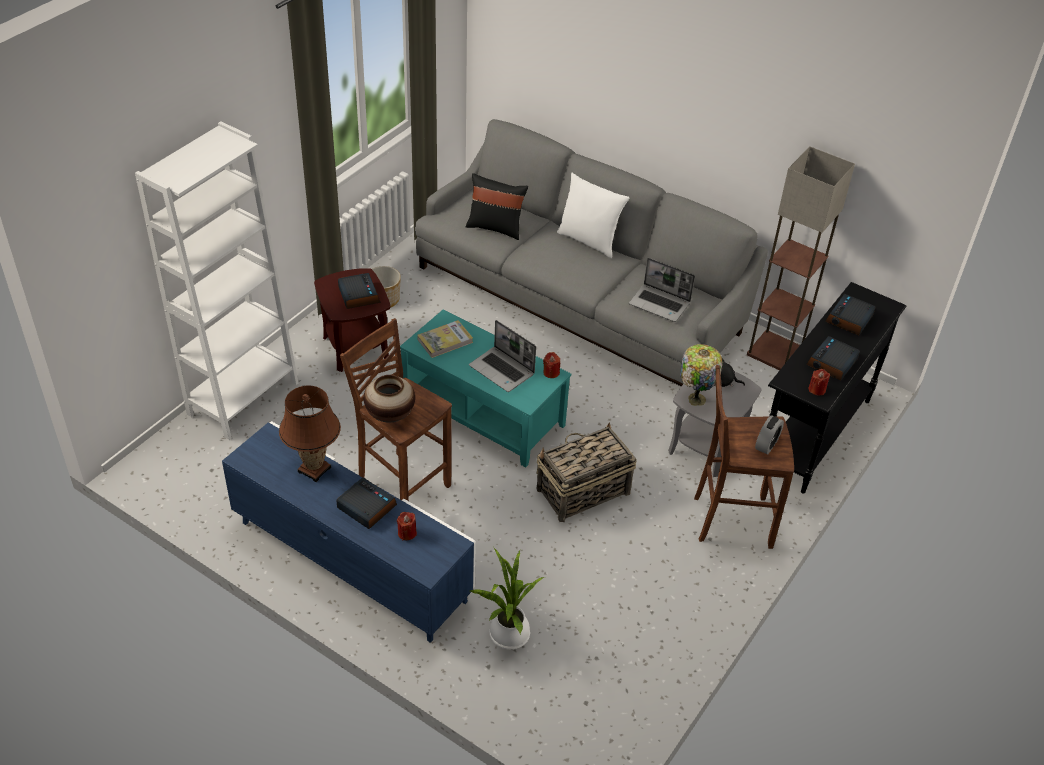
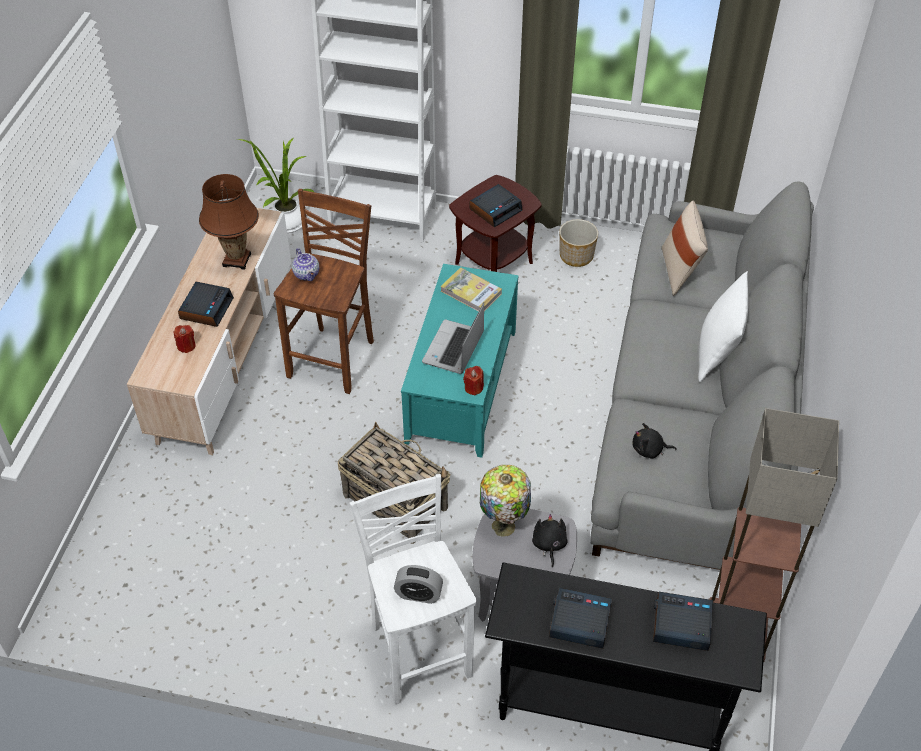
camera: 70 degrees right, 5 degrees up
blue tv stand [222,421,476,643] -> beige tv stand [127,208,291,455]
vase [364,375,415,422] -> teapot [292,248,319,281]
black pillow [466,173,528,240] -> beige pillow [662,200,708,296]
potted plant [470,548,544,650] -> potted plant moved to [237,137,314,233]
laptop [629,258,695,322] -> black plush toy [632,423,677,458]
brown stool [694,365,794,549] -> white stool [349,474,477,704]
red candle [809,369,830,395] -> none

